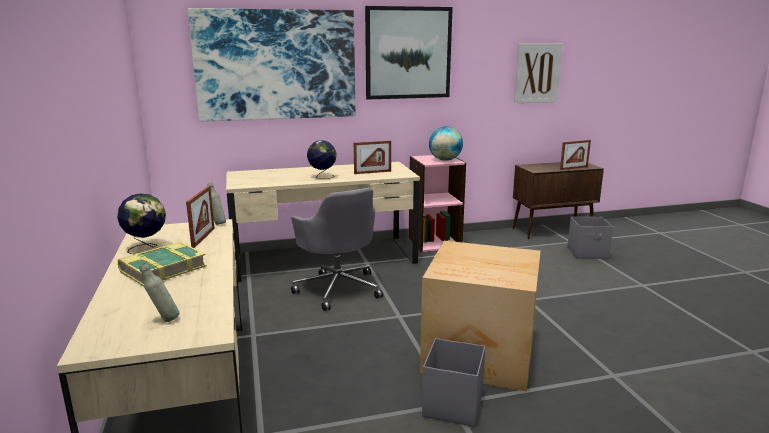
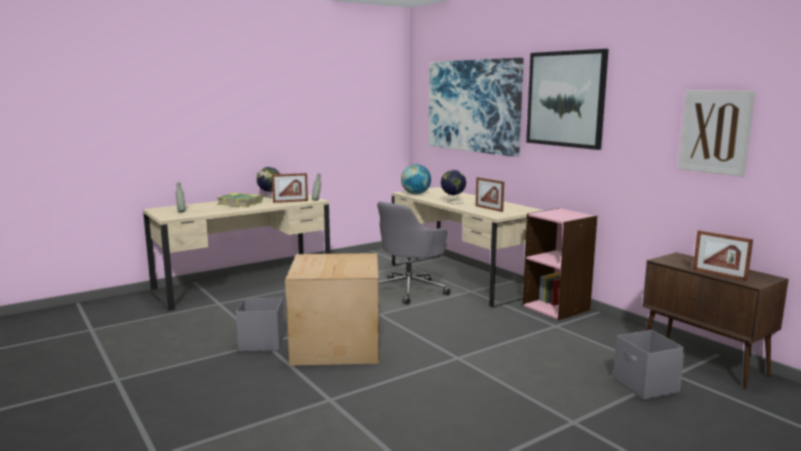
camera: 70 degrees right, 5 degrees down
globe [429,126,463,161] -> globe moved to [401,164,431,194]

